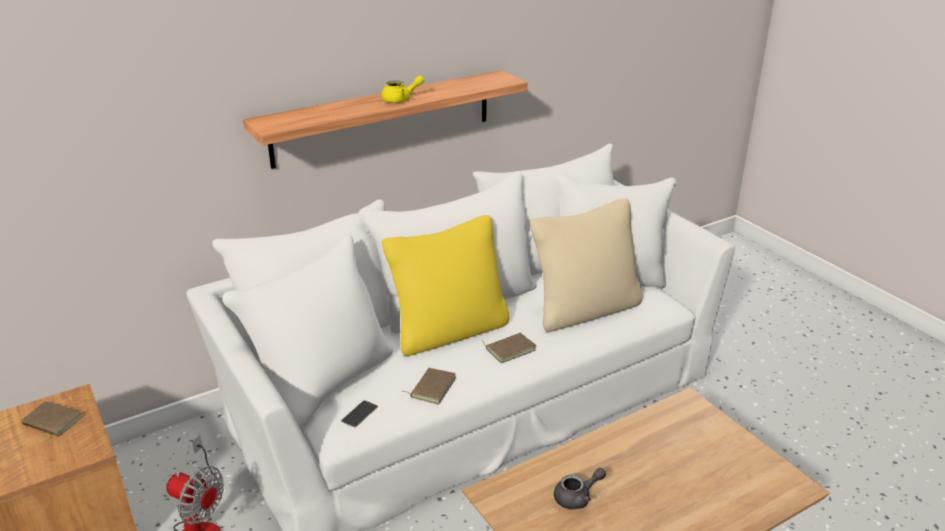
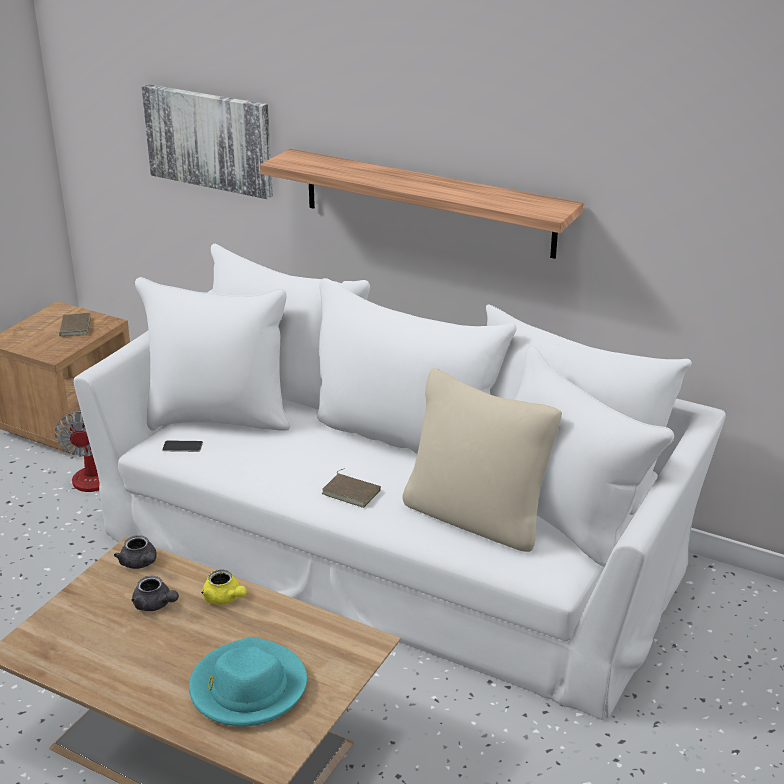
camera: 60 degrees right, 0 degrees up
yellow teapot [381,76,424,103] -> yellow teapot moved to [201,569,247,605]
yellow pillow [382,215,510,356] -> none
brown book [404,368,456,404] -> none
none -> grey teapot [114,535,157,569]
none -> picture [141,84,273,199]
none -> turquoise hat [189,637,307,727]

